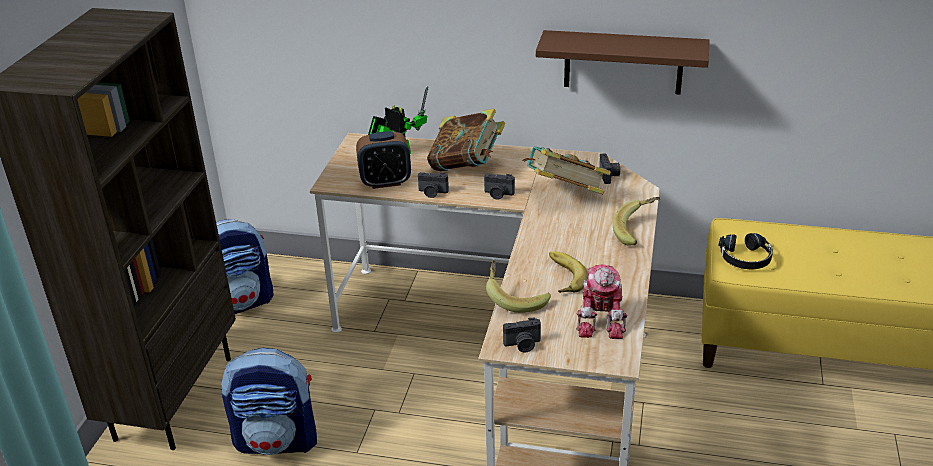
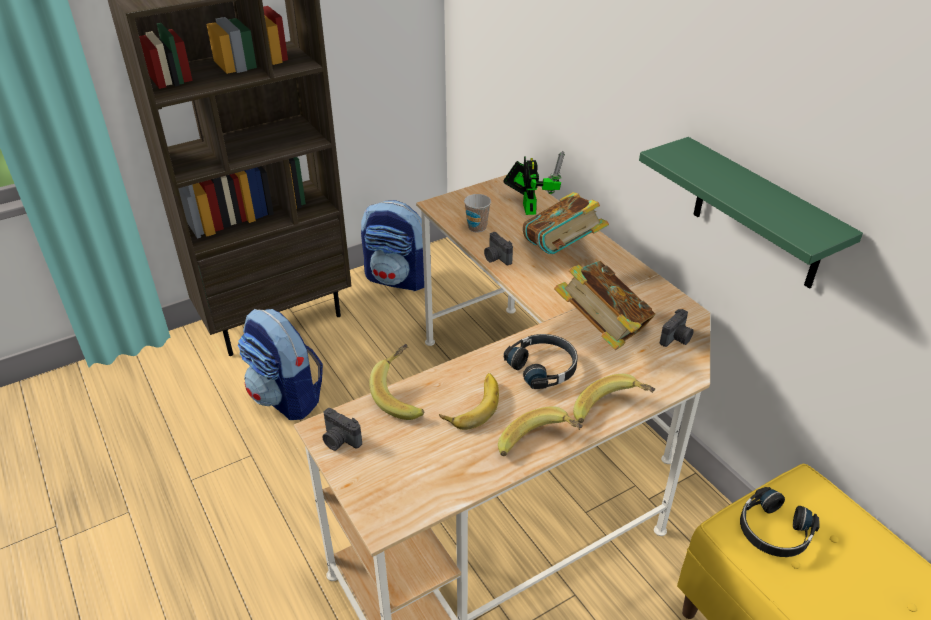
camera: 45 degrees right, 5 degrees up
alarm clock [356,131,411,189] -> cup [464,194,491,233]
camera [484,173,515,199] -> none
brown shelf [536,30,710,95] -> green shelf [639,137,863,289]
toy robot [576,264,628,339] -> none
none -> banana [498,407,583,457]
none -> black headphones [504,334,578,389]

